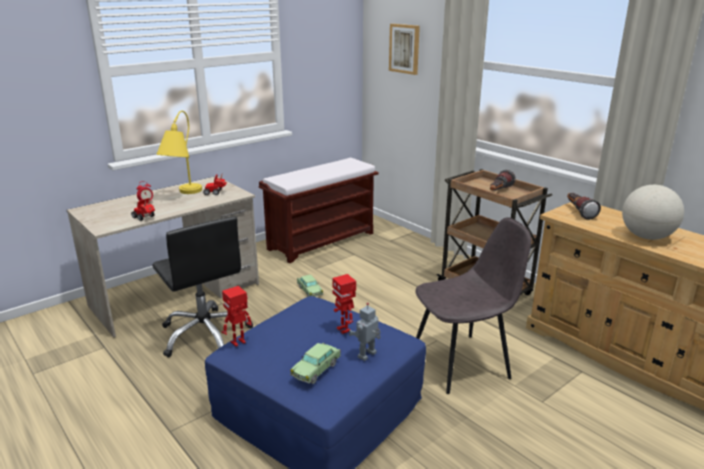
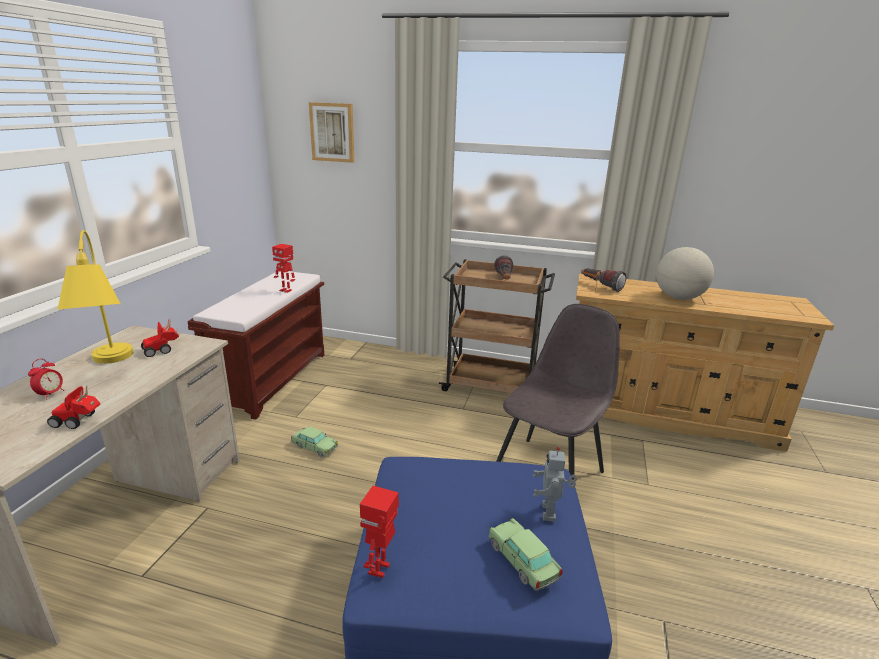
camera: 35 degrees left, 0 degrees up
black office chair [152,216,253,357] -> none
toy car [290,343,341,384] -> toy car turned 150 degrees clockwise [488,518,563,591]
toy robot [332,274,356,334] -> toy robot moved to [272,244,295,293]

